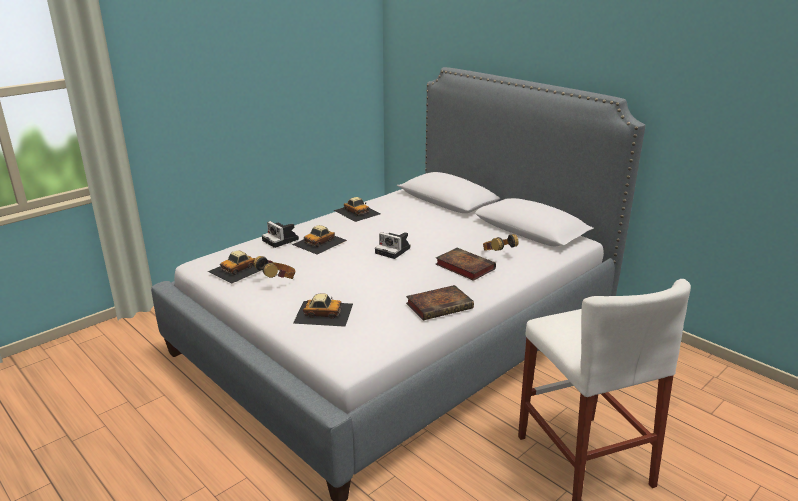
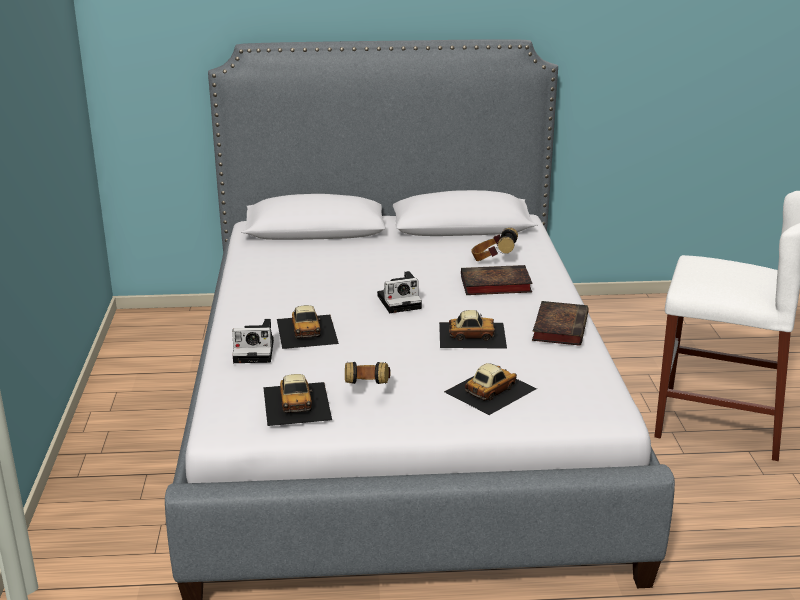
camera: 50 degrees left, 0 degrees up
toy car [334,197,381,222] -> toy car moved to [439,310,507,349]

